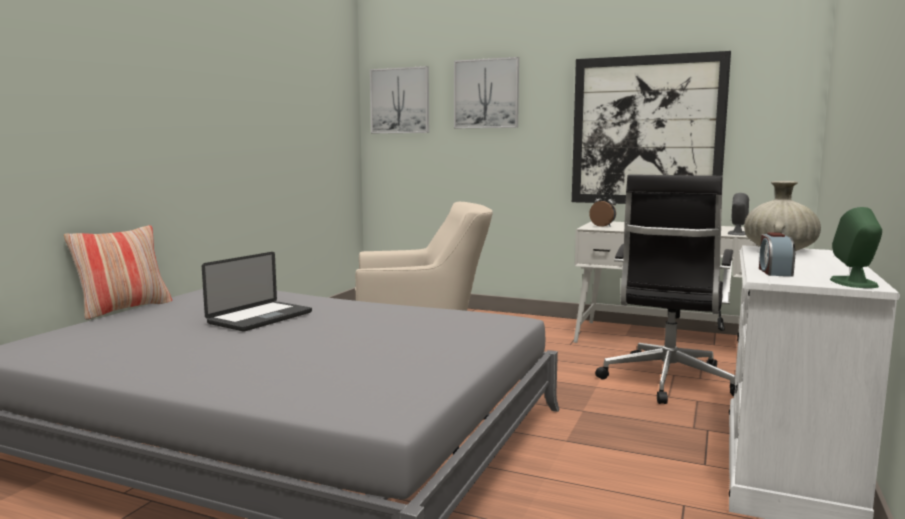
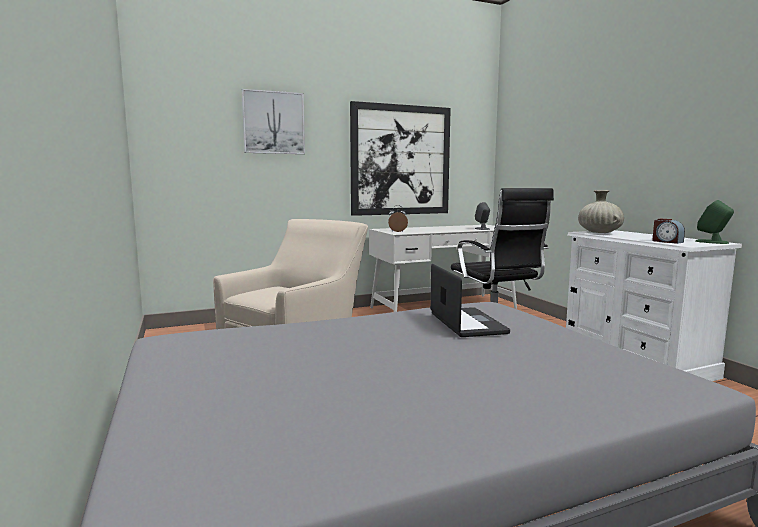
camera: 45 degrees left, 0 degrees up
pillow [64,225,172,320] -> none
laptop [202,252,312,332] -> laptop moved to [430,264,510,337]
picture [370,66,429,133] -> none

